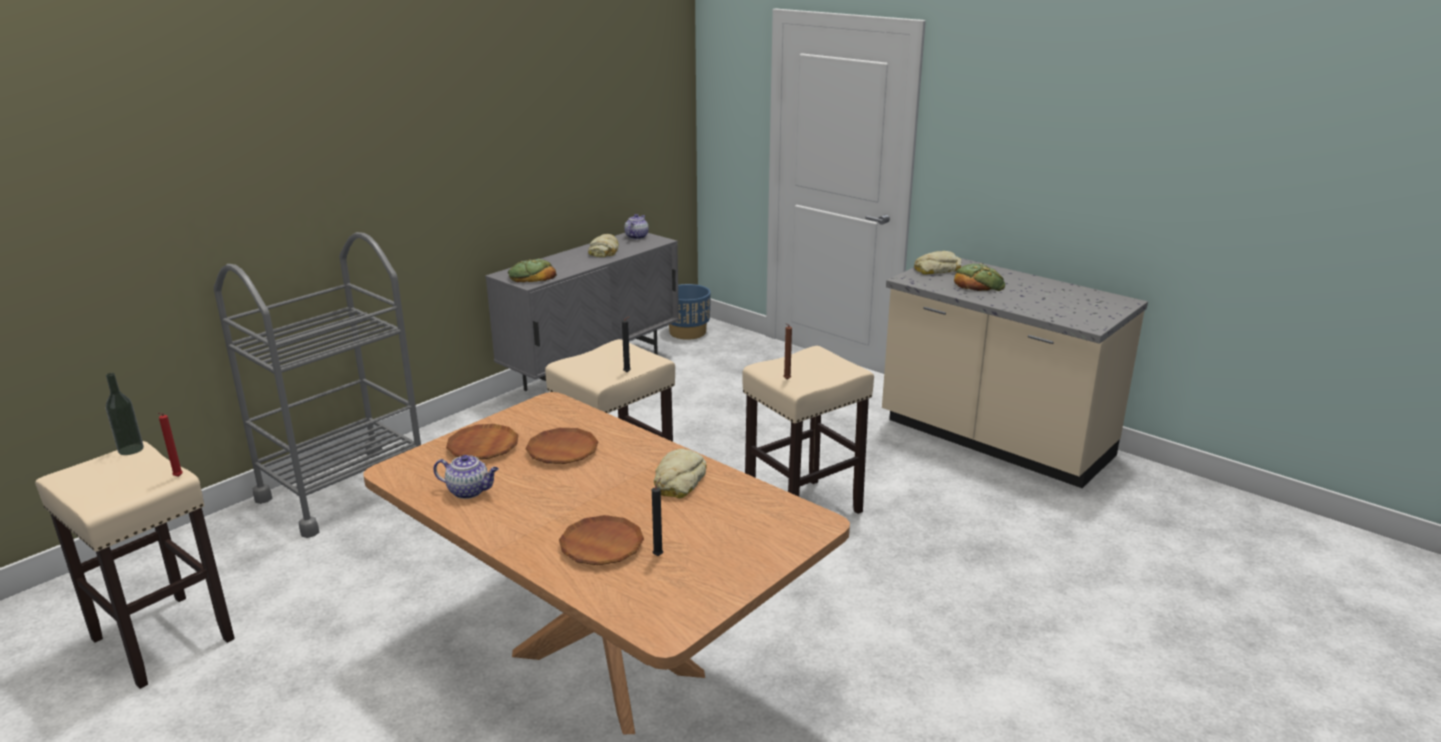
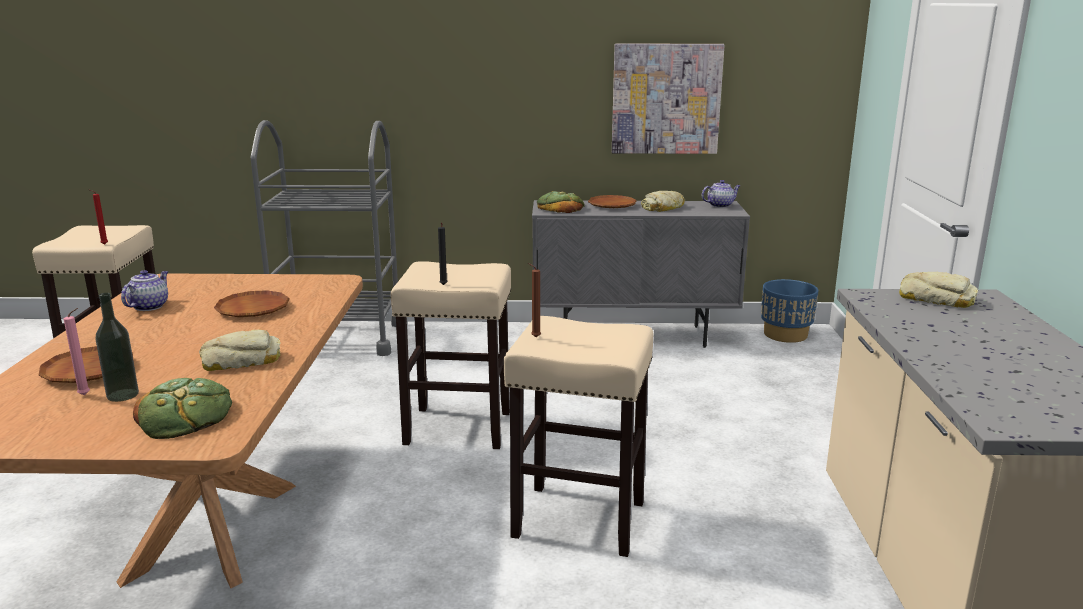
camera: 50 degrees right, 5 degrees down
bottle [106,373,144,455] -> bottle moved to [95,293,139,402]
teapot [433,455,499,499] -> teapot turned 135 degrees counterclockwise [121,270,168,311]
brown plate [446,424,518,459] -> brown plate moved to [588,195,636,208]
black candle [652,478,663,556] -> pink candle [64,308,90,395]
bread [954,263,1005,291] -> bread moved to [133,378,232,439]
none -> picture [612,44,725,154]

